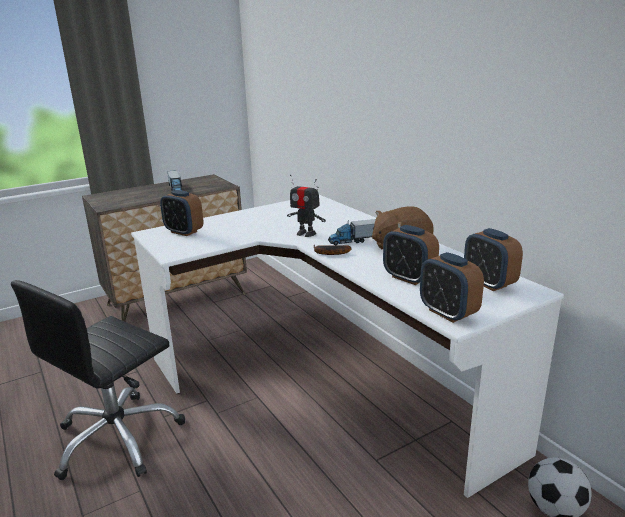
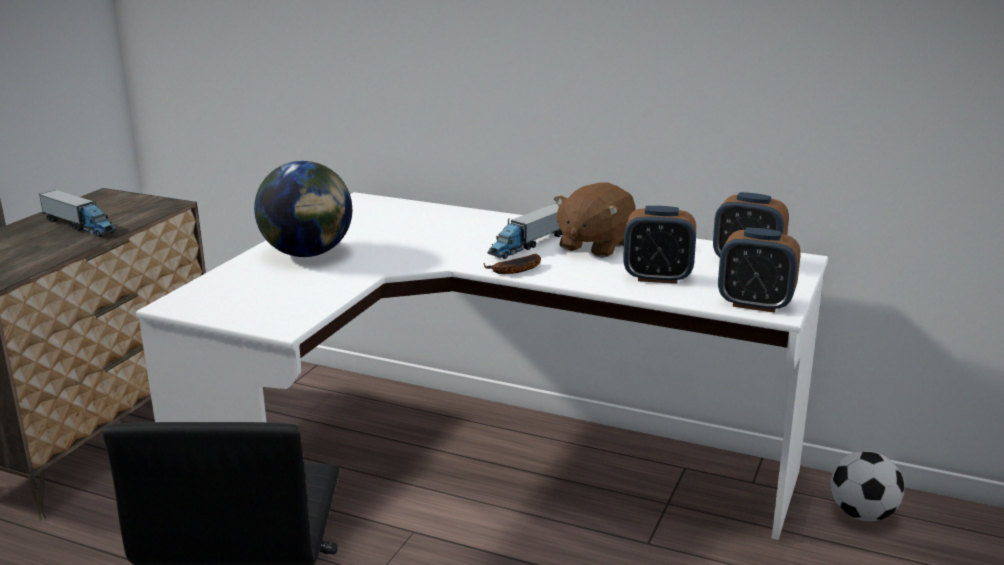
camera: 35 degrees left, 0 degrees up
alarm clock [160,190,203,236] -> none
toy robot [287,175,326,237] -> none
none -> globe [254,161,352,257]

